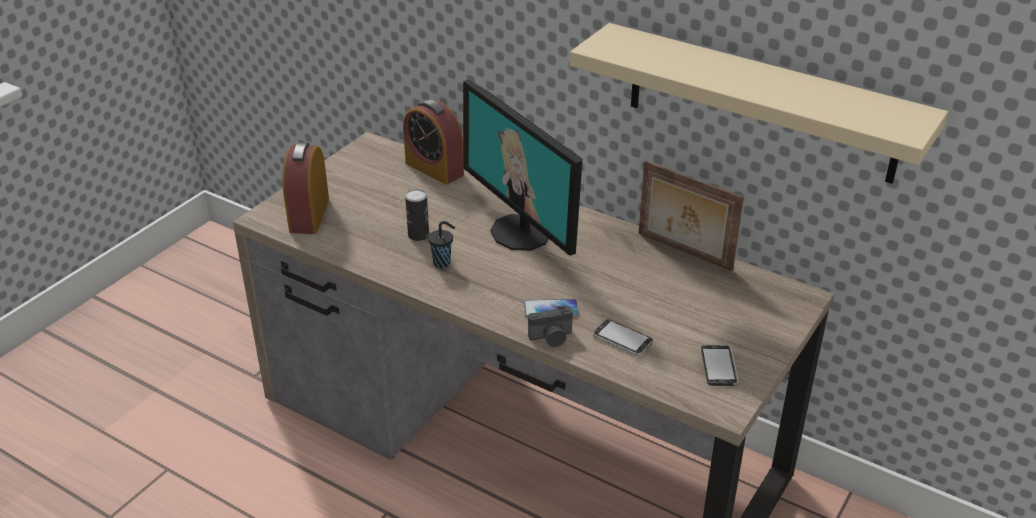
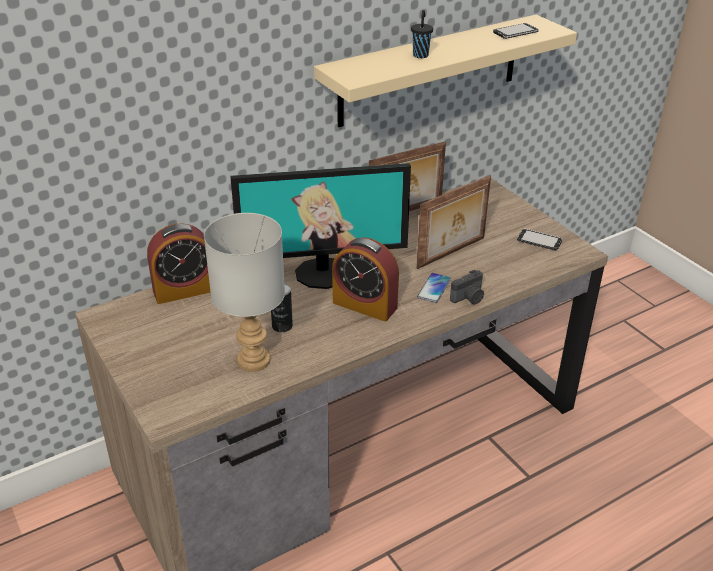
camera: 65 degrees left, 0 degrees up
alarm clock [282,142,329,234] -> alarm clock moved to [332,237,399,321]
black cup [428,221,455,268] -> black cup moved to [411,10,433,58]
camera [528,305,573,347] -> camera turned 45 degrees clockwise [450,270,484,304]
phone [593,319,653,356] -> phone moved to [493,23,539,39]
none -> grey table lamp [204,213,285,372]
none -> picture frame [416,175,491,269]

